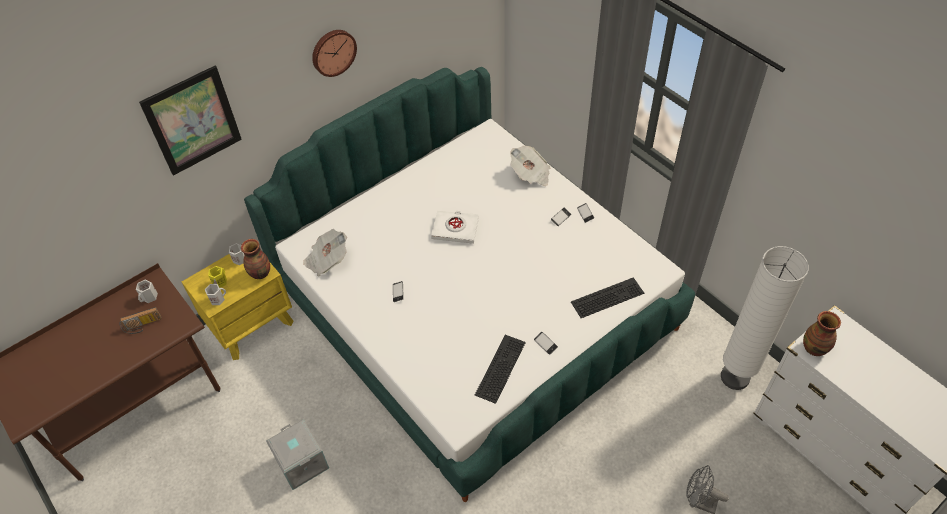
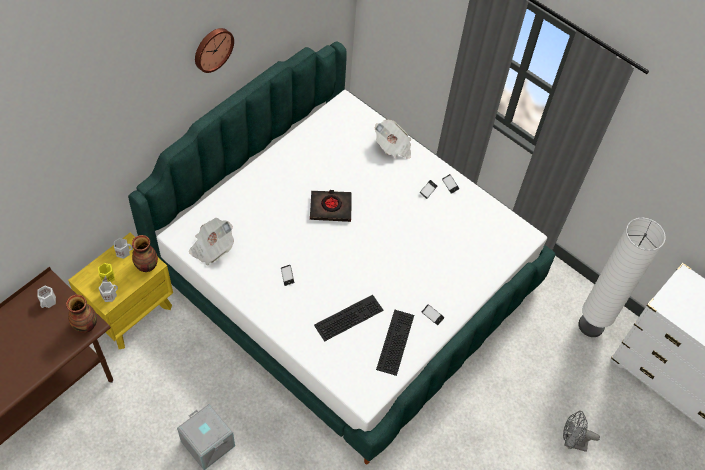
camera: 15 degrees left, 5 degrees up
radio [119,307,162,334] -> none
picture [139,66,242,176] -> none
white book [431,211,479,244] -> black book [310,190,352,222]
keyboard [571,277,644,318] -> keyboard moved to [314,295,384,342]
vase [803,311,841,356] -> vase moved to [66,294,97,333]

